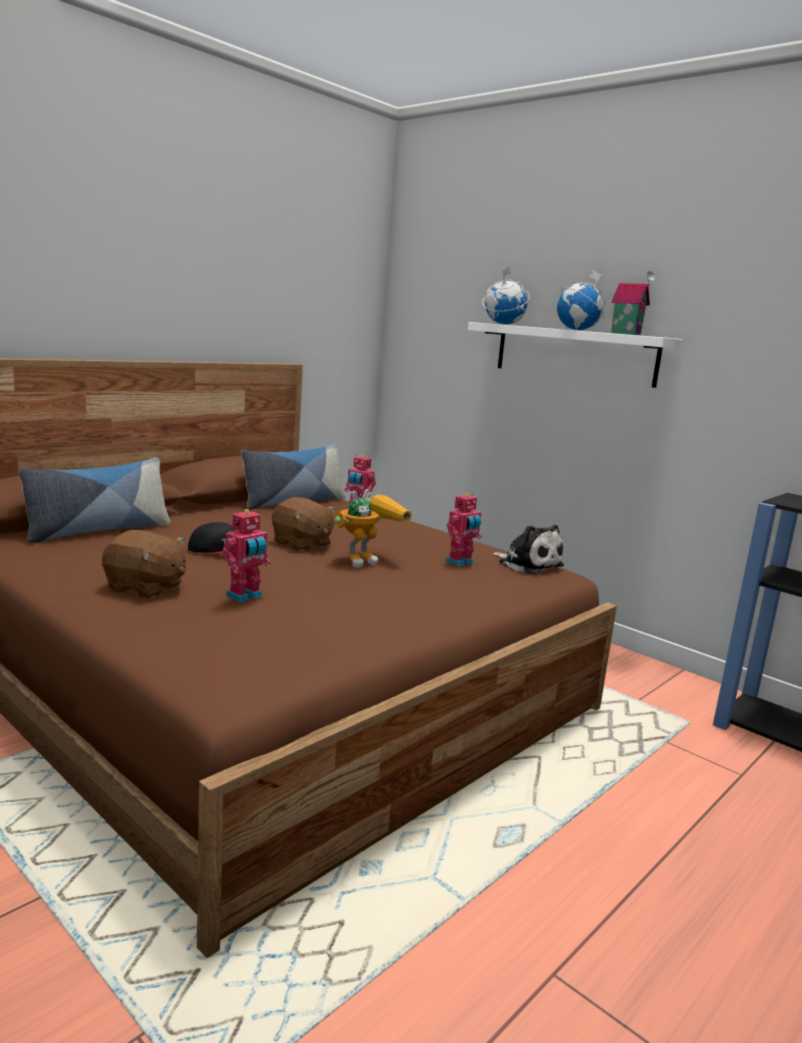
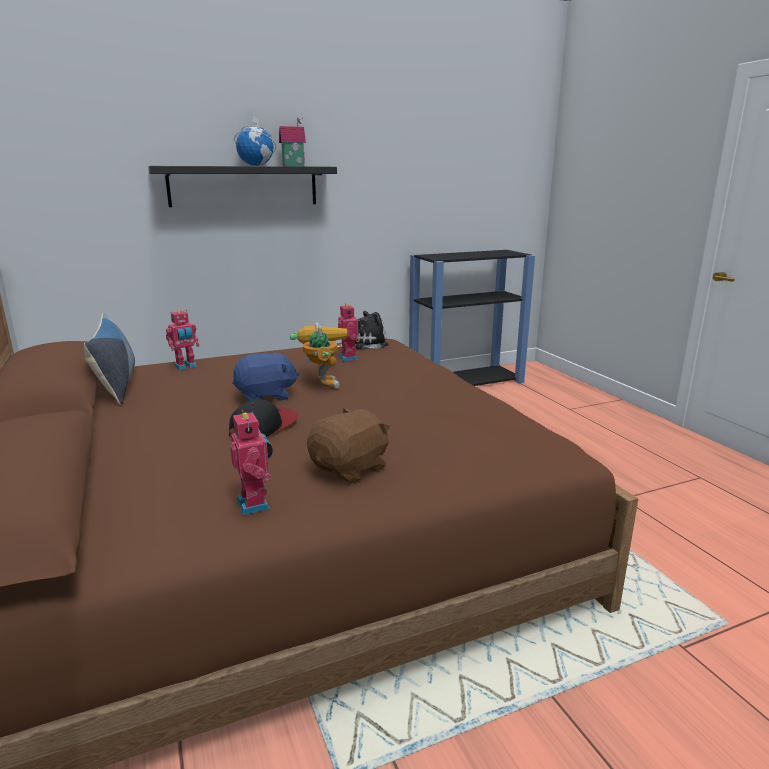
camera: 65 degrees left, 5 degrees up
pillow [18,457,171,543] -> none
toy robot [222,509,270,603] -> toy robot moved to [230,410,273,515]
brown plush toy [272,497,336,551] -> blue plush toy [232,352,299,401]
white shelf [468,322,682,388] -> black shelf [148,166,337,207]
globe [482,266,530,324] -> none

